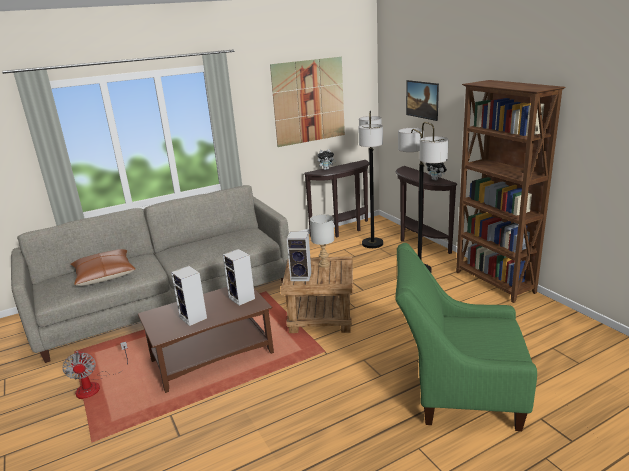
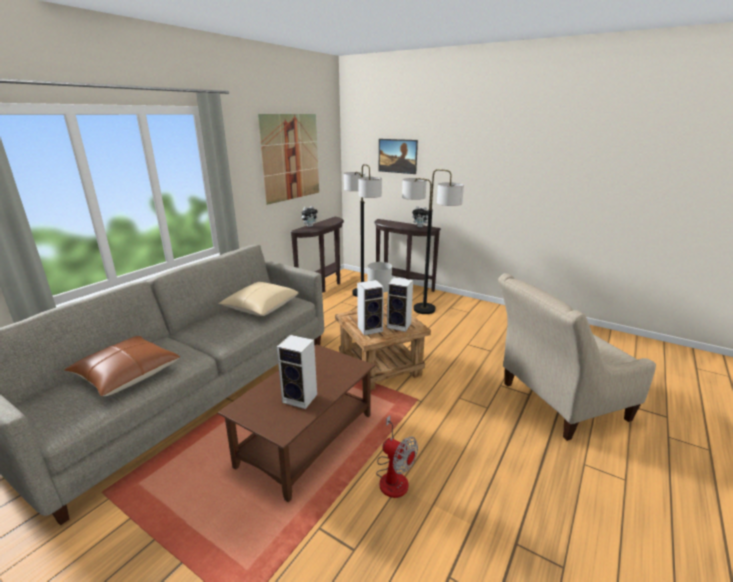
camera: 30 degrees left, 0 degrees up
fan [62,342,128,399] -> fan moved to [376,415,418,498]
speaker [223,249,255,306] -> speaker moved to [387,277,413,332]
green armchair [395,243,537,431] -> beige armchair [498,273,656,441]
brown bookcase [456,80,566,303] -> none
none -> beige pillow [218,282,298,316]

